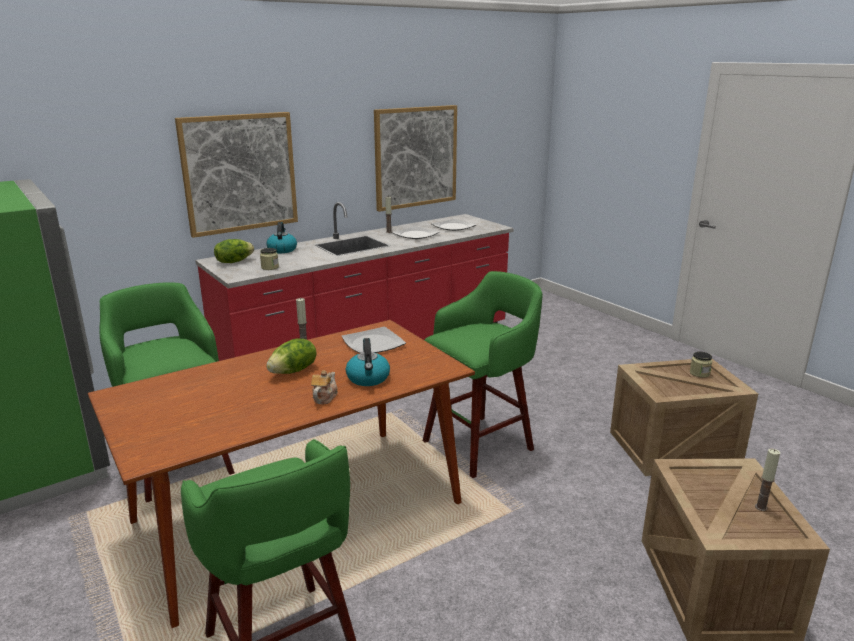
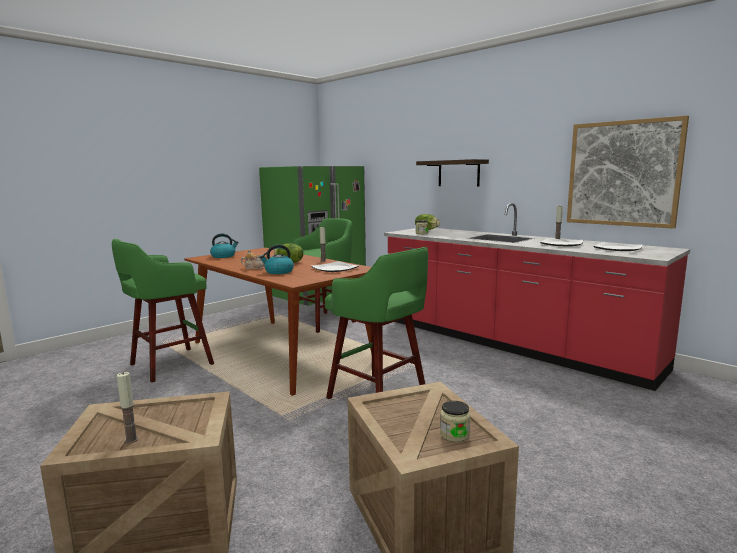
camera: 80 degrees right, 10 degrees down
picture [175,112,298,238] -> shelf [416,159,489,187]
kettle [267,222,297,253] -> kettle moved to [210,234,239,258]

